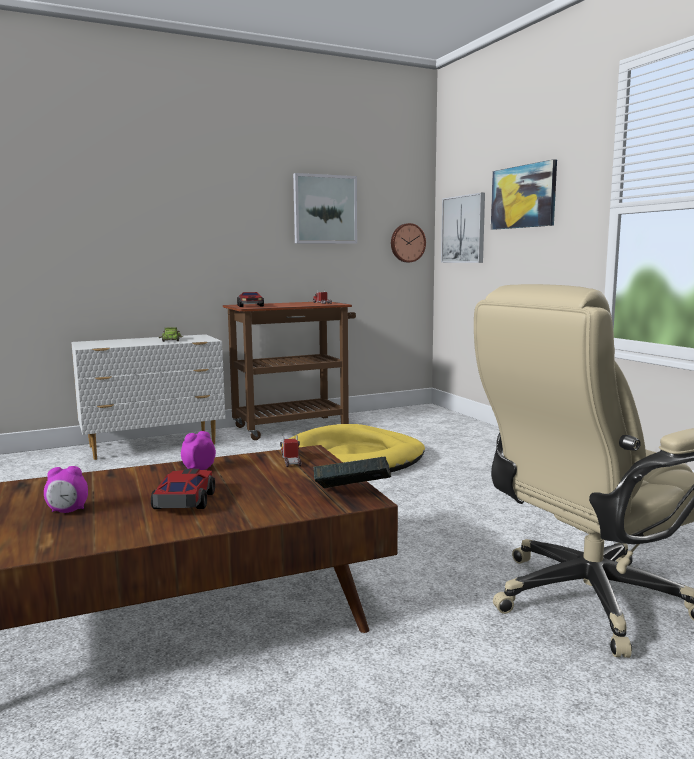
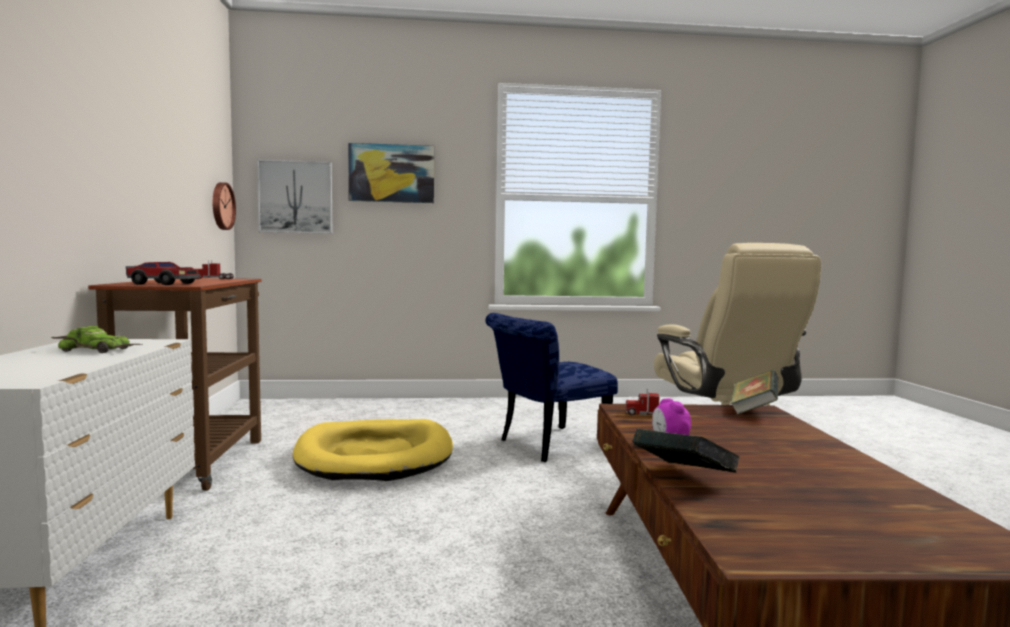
camera: 70 degrees left, 5 degrees down
alarm clock [44,466,88,513] -> none
toy car [151,469,215,509] -> none
picture [293,173,357,244] -> none
none -> blue chair [485,313,618,462]
none -> book [633,429,740,473]

